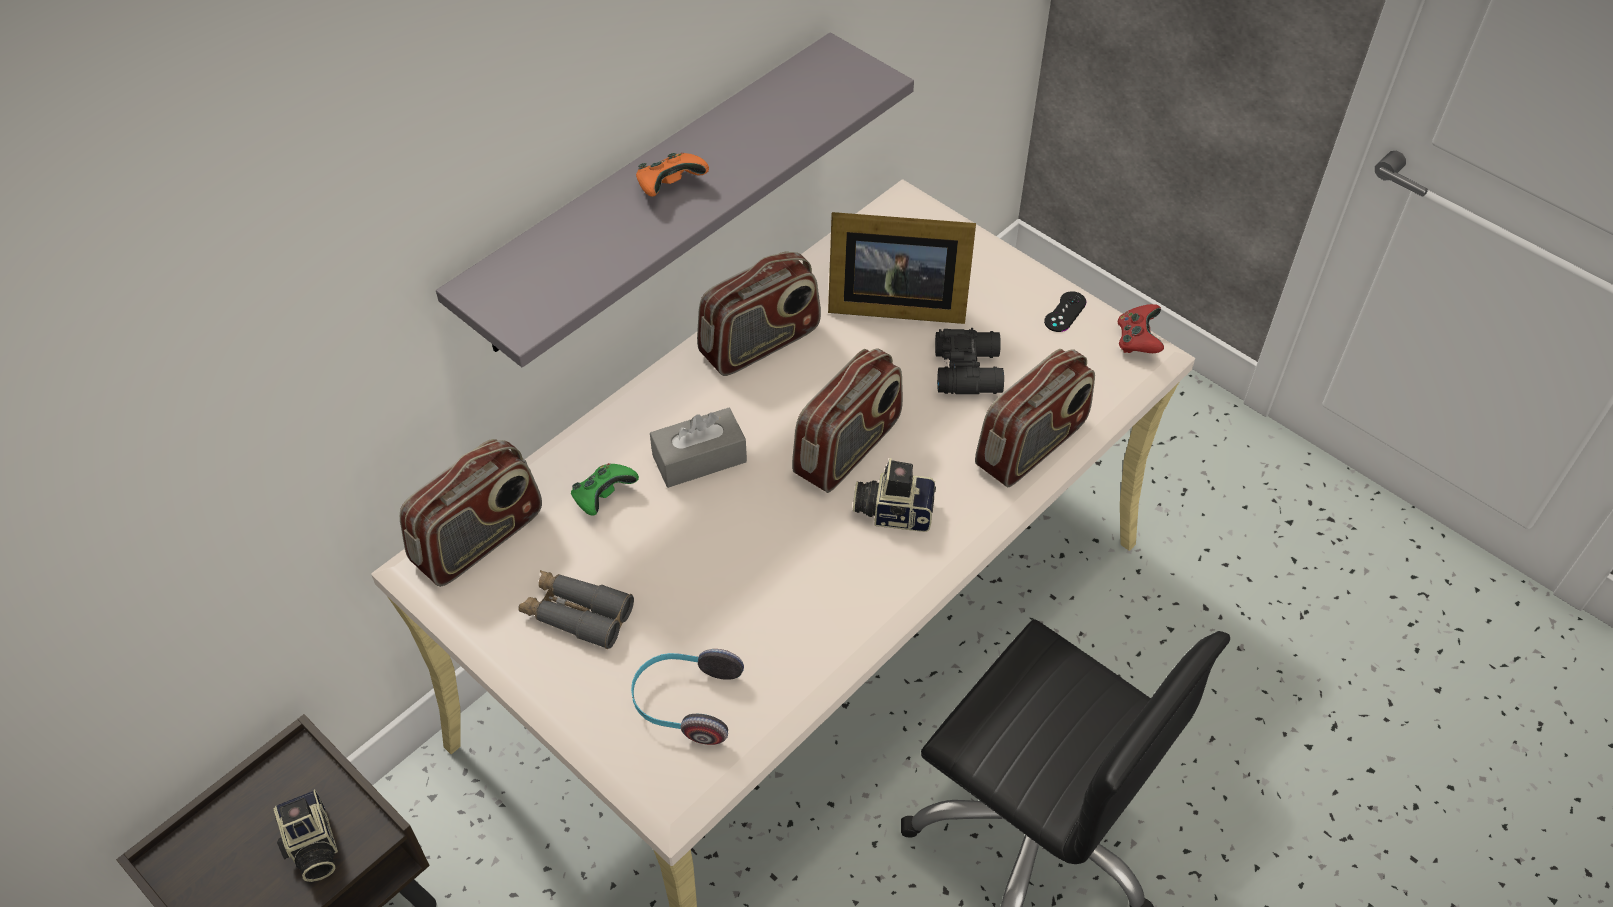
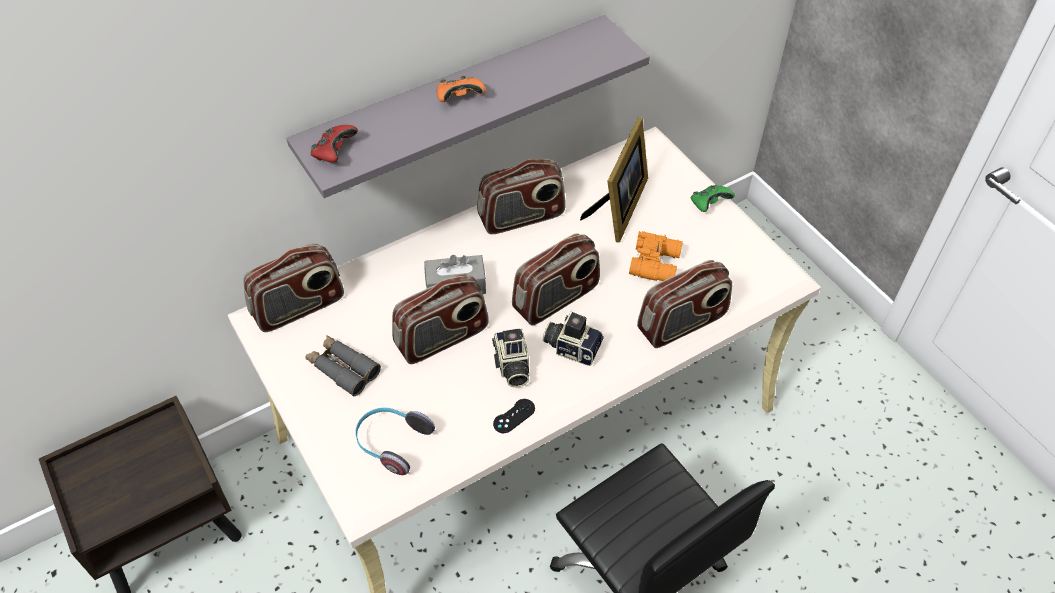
camera: 15 degrees right, 0 degrees up
camera [273,789,338,882] -> camera moved to [492,329,529,388]
green game controller [571,463,639,516] -> green game controller moved to [691,185,735,212]
picture frame [828,212,976,324] -> picture frame turned 90 degrees counterclockwise [580,117,648,242]
black binoculars [935,328,1004,394] -> orange binoculars [629,231,683,281]
black game controller [1044,291,1086,332] -> black game controller moved to [493,399,535,433]
red game controller [1118,304,1164,353] -> red game controller moved to [311,125,358,163]
none -> radio [392,274,489,364]

